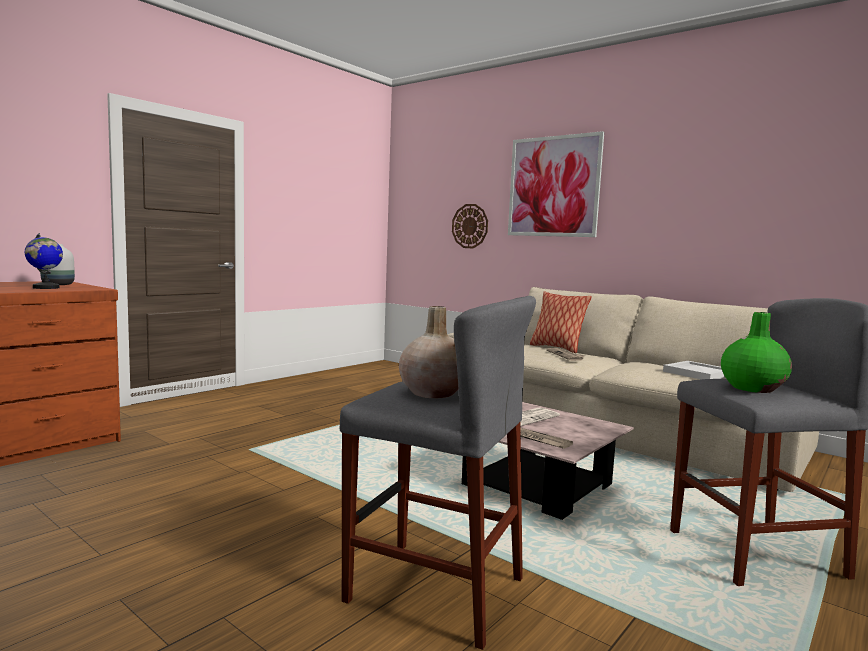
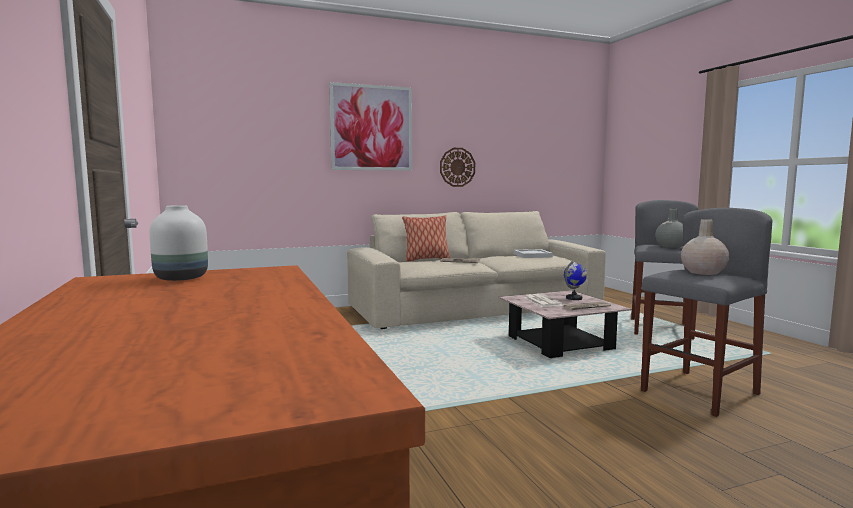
camera: 60 degrees left, 0 degrees up
globe [25,233,63,289] -> globe moved to [564,261,587,300]
wall clock [452,204,488,248] -> wall clock moved to [440,148,475,187]
green vase [721,312,792,393] -> grey vase [655,209,683,248]

